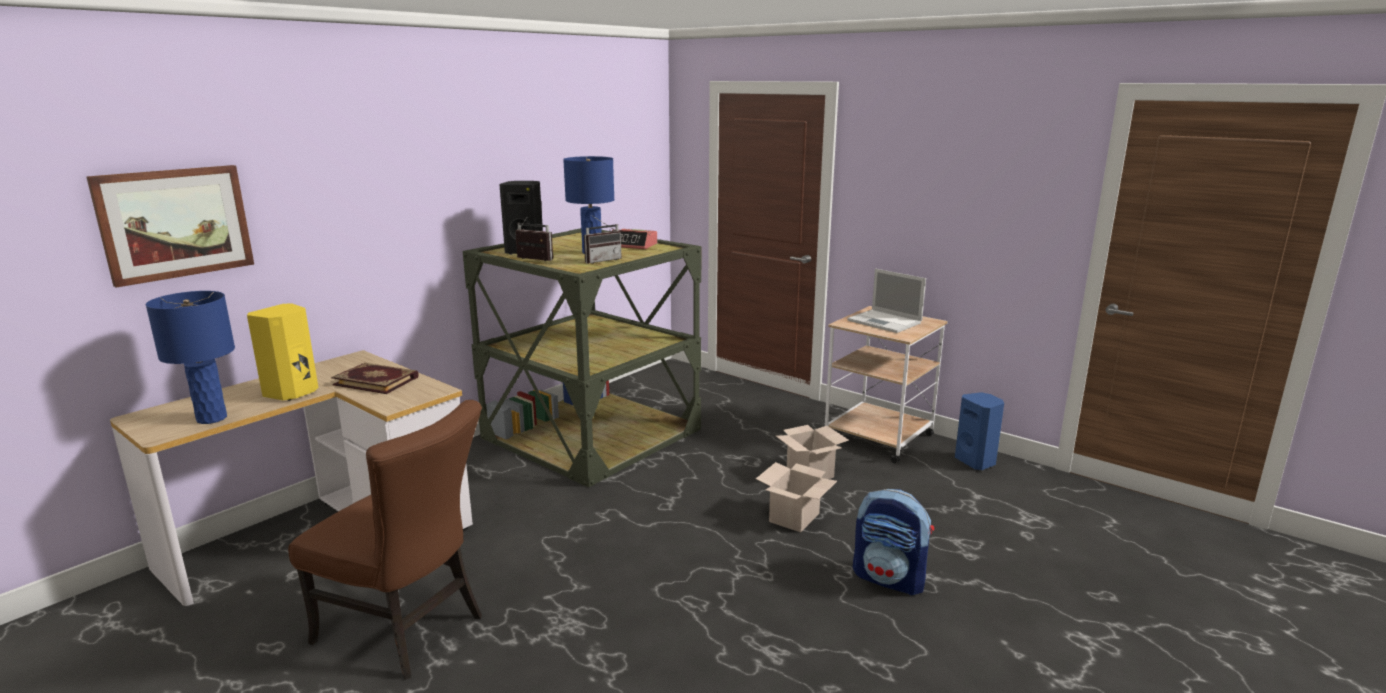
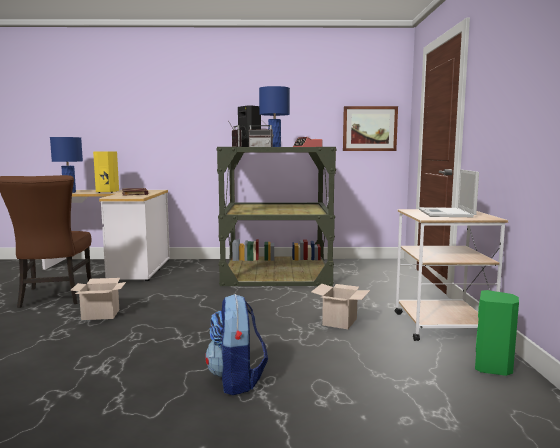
camera: 50 degrees right, 10 degrees down
picture [87,165,254,287] -> picture moved to [343,106,398,151]
cardboard box [756,462,837,532] -> cardboard box moved to [70,278,126,320]
blue speaker [955,392,1004,470] -> green speaker [475,290,519,376]

